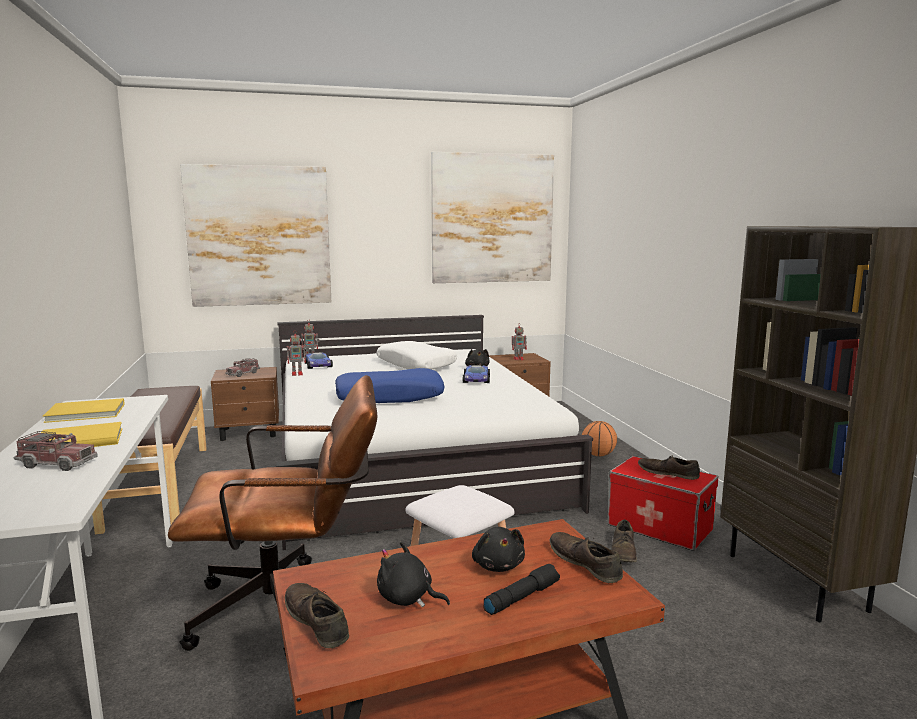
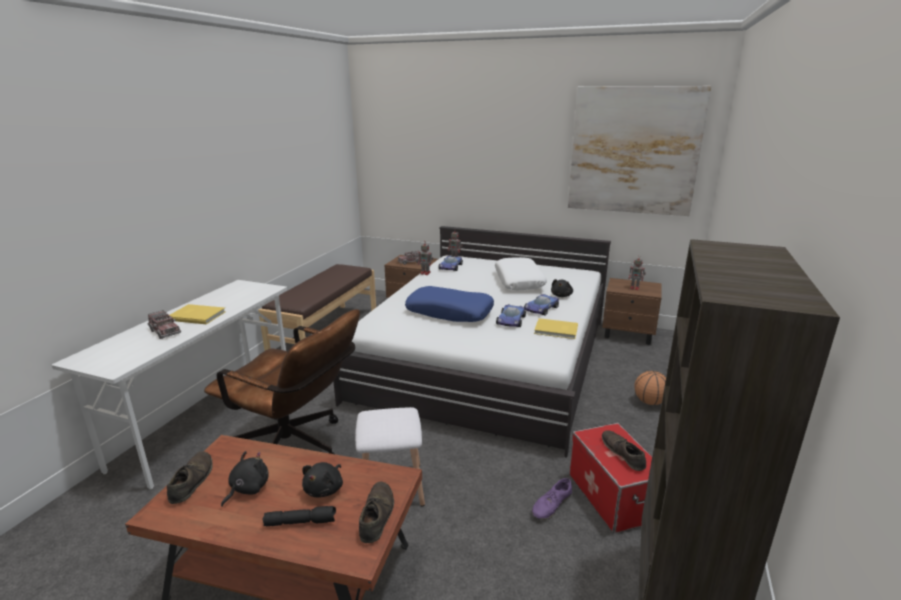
camera: 35 degrees right, 10 degrees up
yellow book [43,398,125,423] -> yellow book moved to [534,318,578,339]
picture [180,164,331,307] -> none
black plush toy [377,542,450,607] -> black plush toy turned 60 degrees clockwise [221,451,269,507]
brown shoe [612,520,637,562] -> purple shoe [532,478,572,520]
none -> toy car [496,304,526,327]

